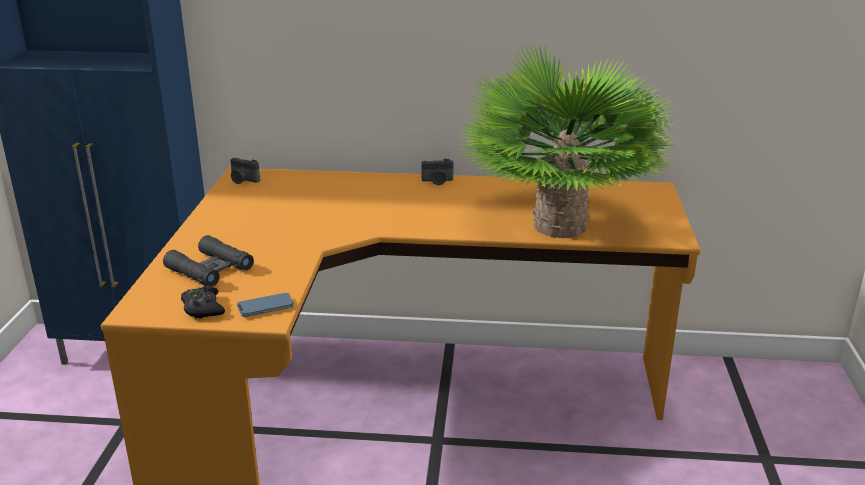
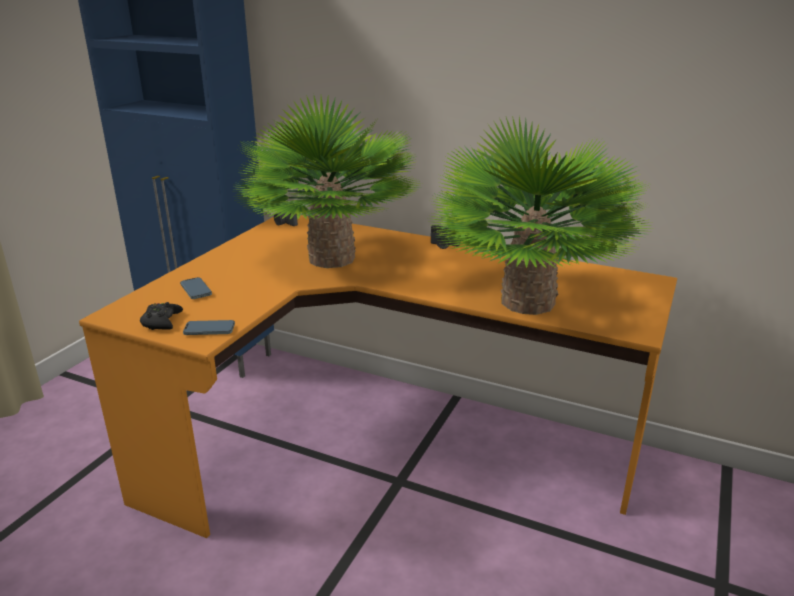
camera: 20 degrees right, 0 degrees up
black binoculars [163,235,254,287] -> phone [180,277,212,299]
none -> potted plant [236,95,421,268]

